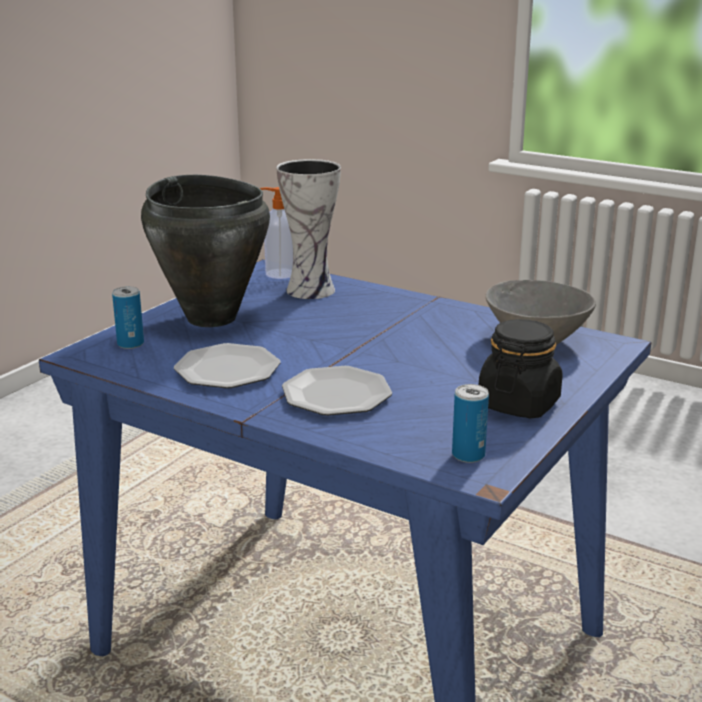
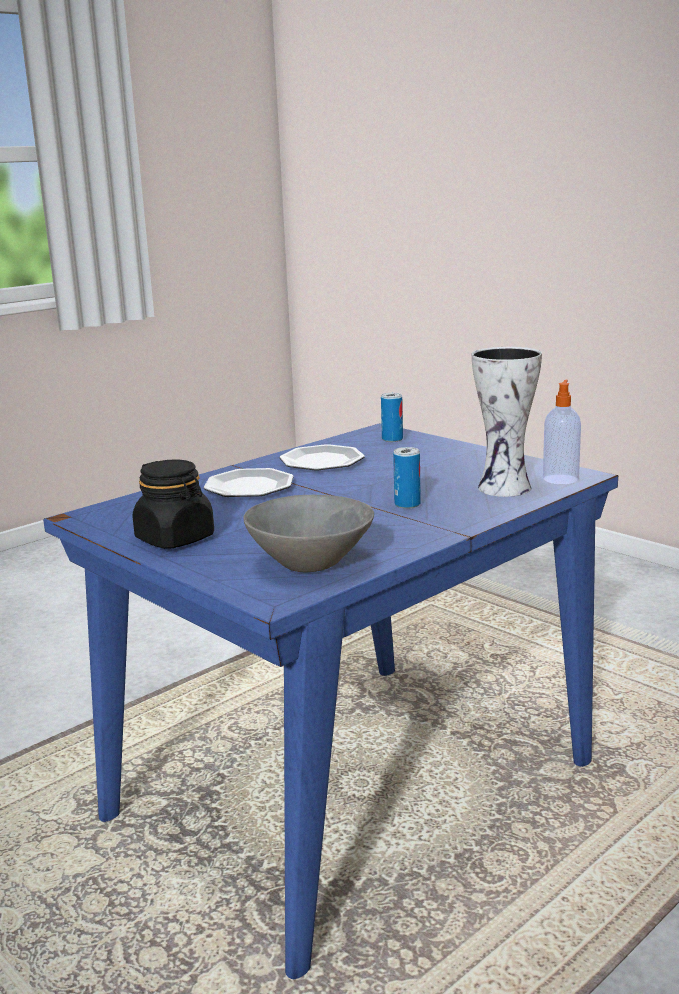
camera: 105 degrees right, 5 degrees down
black cooking pot [141,175,270,327] -> none
can [452,384,489,463] -> can moved to [393,447,421,509]

